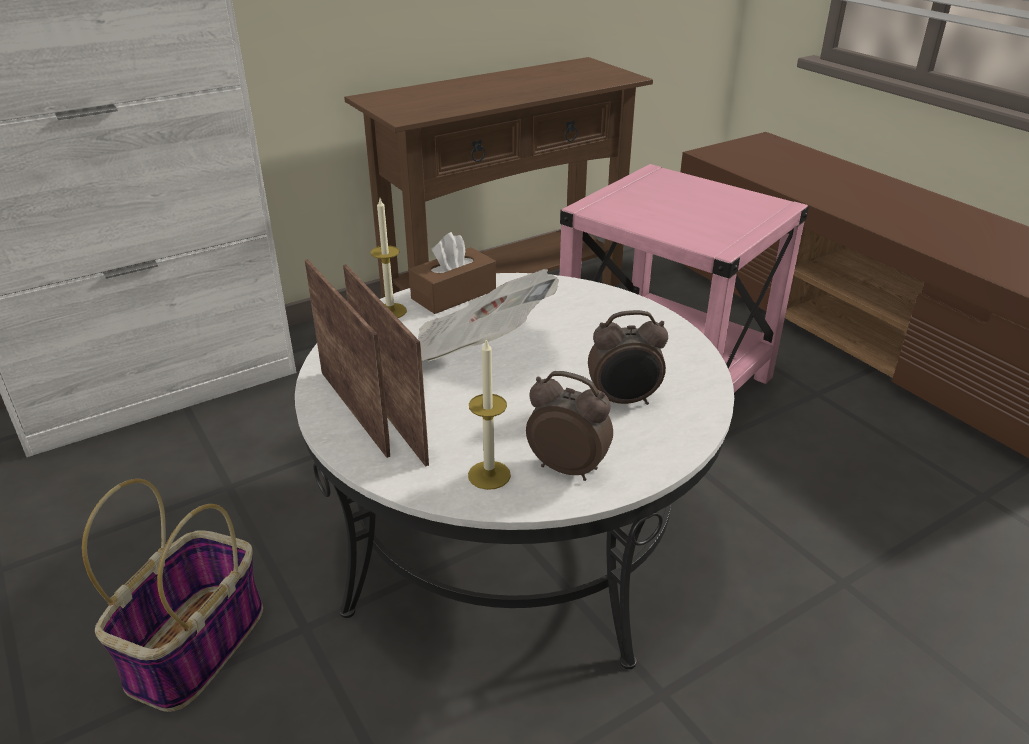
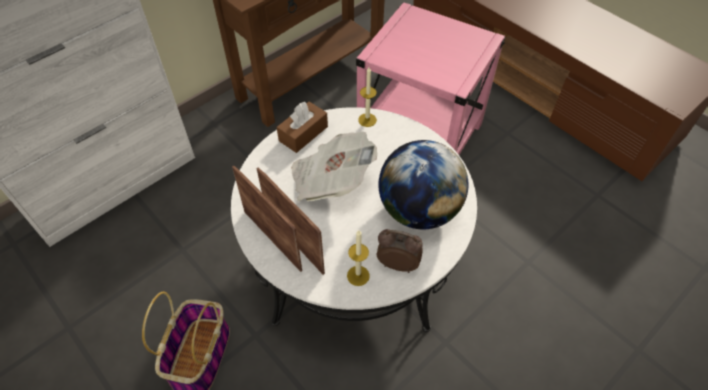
camera: 10 degrees left, 20 degrees up
candle [371,198,407,318] -> candle moved to [358,67,377,127]
alarm clock [588,310,668,405] -> globe [379,140,468,229]

